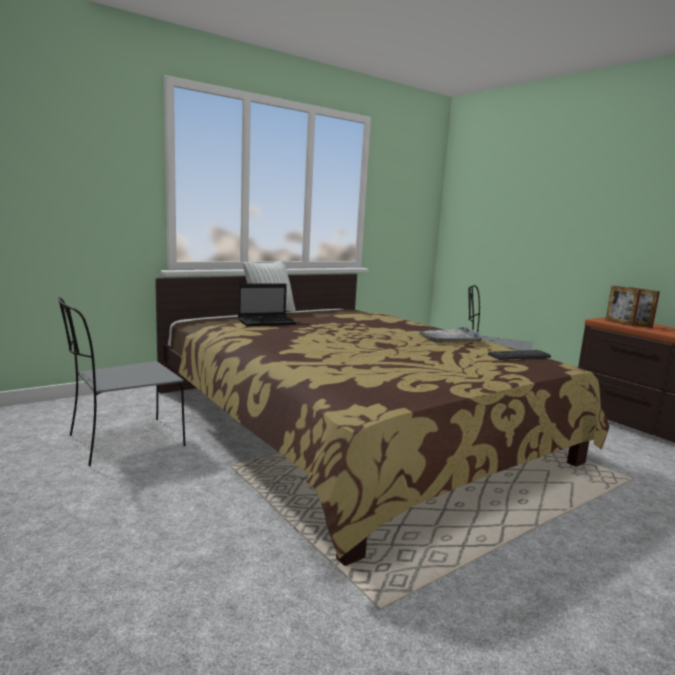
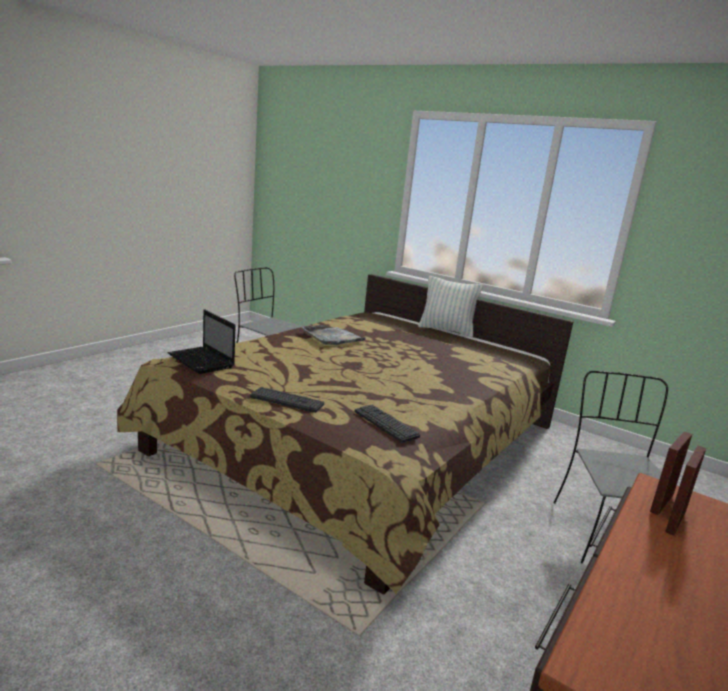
camera: 70 degrees right, 5 degrees up
laptop [238,284,297,326] -> laptop moved to [168,309,236,374]
grey tray [417,326,486,343] -> grey tray moved to [302,325,367,345]
none -> keyboard [250,387,324,413]

